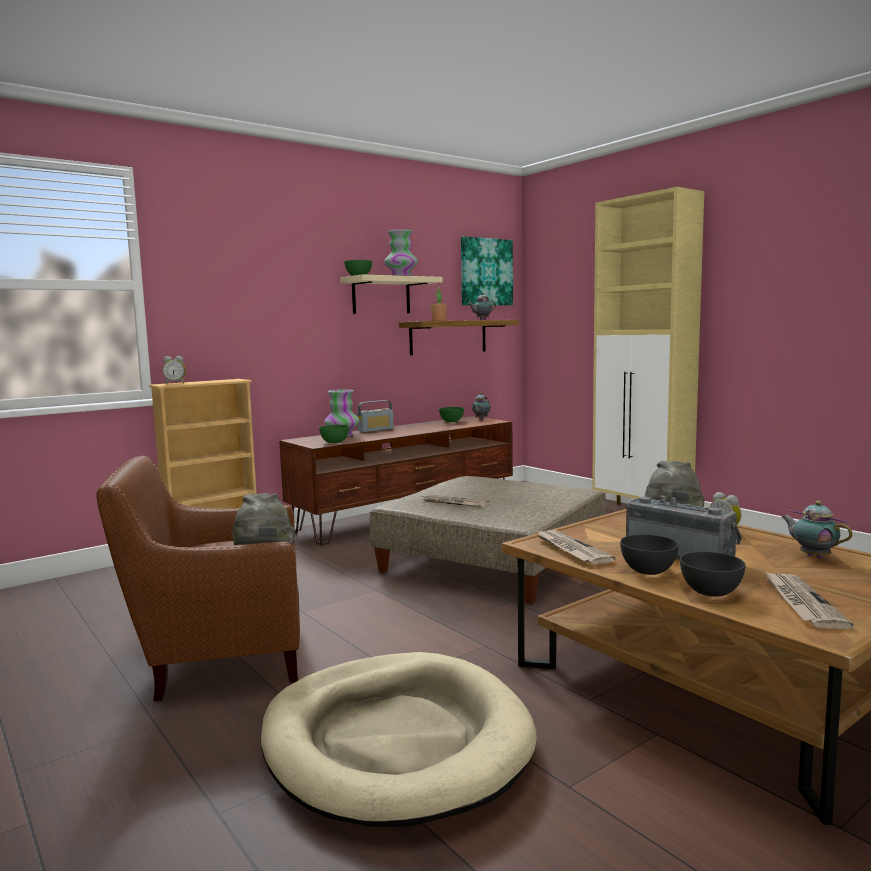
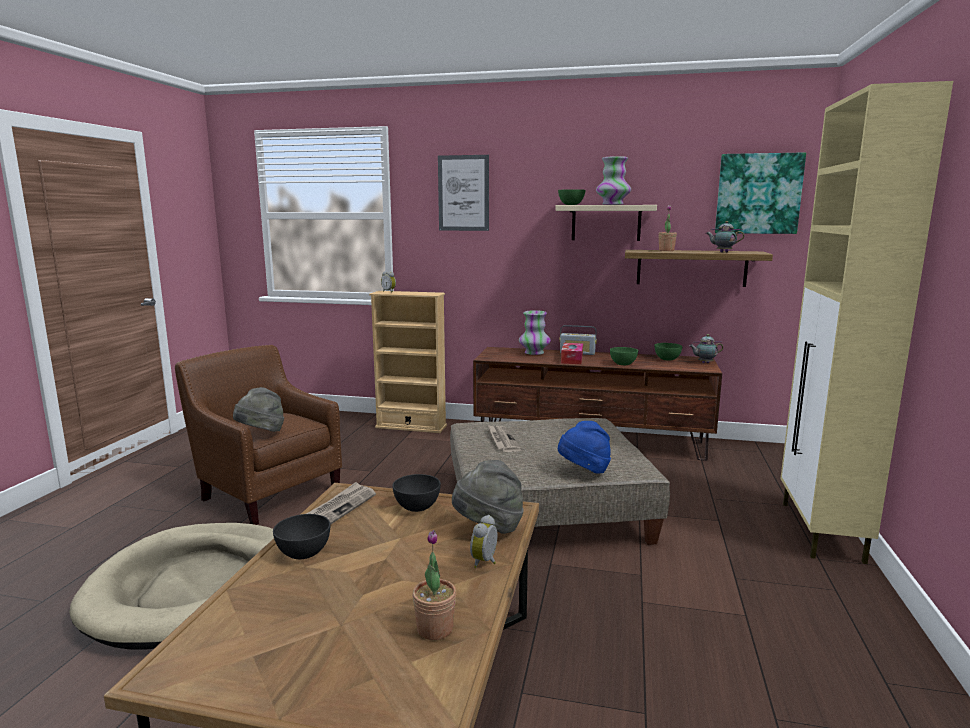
camera: 50 degrees right, 5 degrees up
green bowl [319,425,349,443] -> green bowl moved to [610,347,638,365]
radio [626,496,742,560] -> none
grey bowl [680,552,746,597] -> grey bowl moved to [392,474,441,512]
newspaper [764,571,854,629] -> none
teapot [782,501,853,558] -> potted plant [412,530,456,640]
none -> picture [438,155,489,231]
none -> blue hat [558,421,611,473]
none -> tissue box [561,343,583,364]

